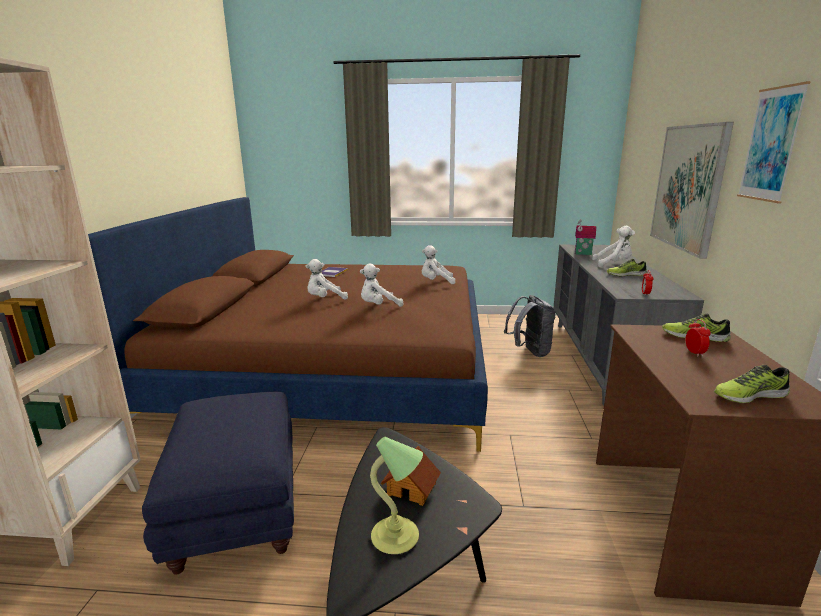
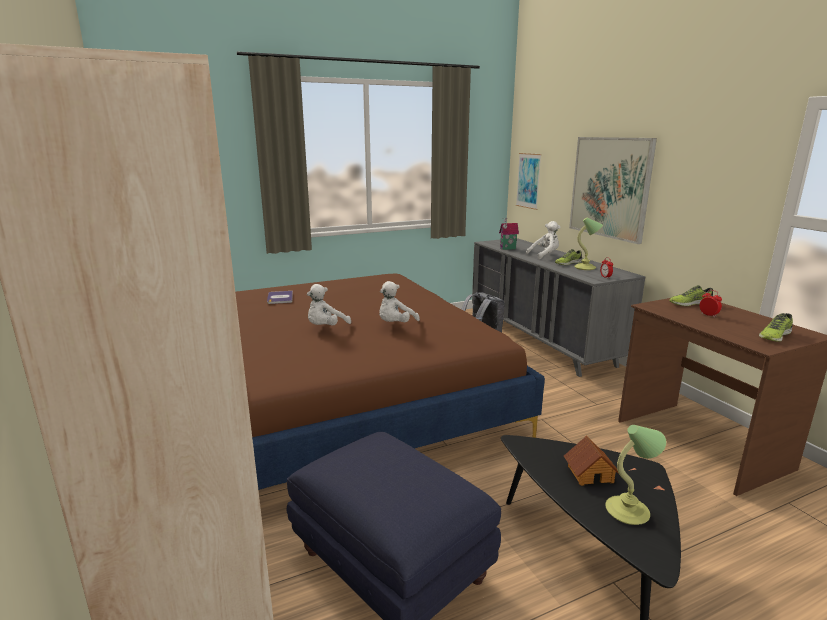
camera: 30 degrees left, 0 degrees up
white plush toy [422,245,455,284] -> none
picture [737,81,811,203] -> picture moved to [516,153,542,210]
none -> table lamp [574,218,603,270]

